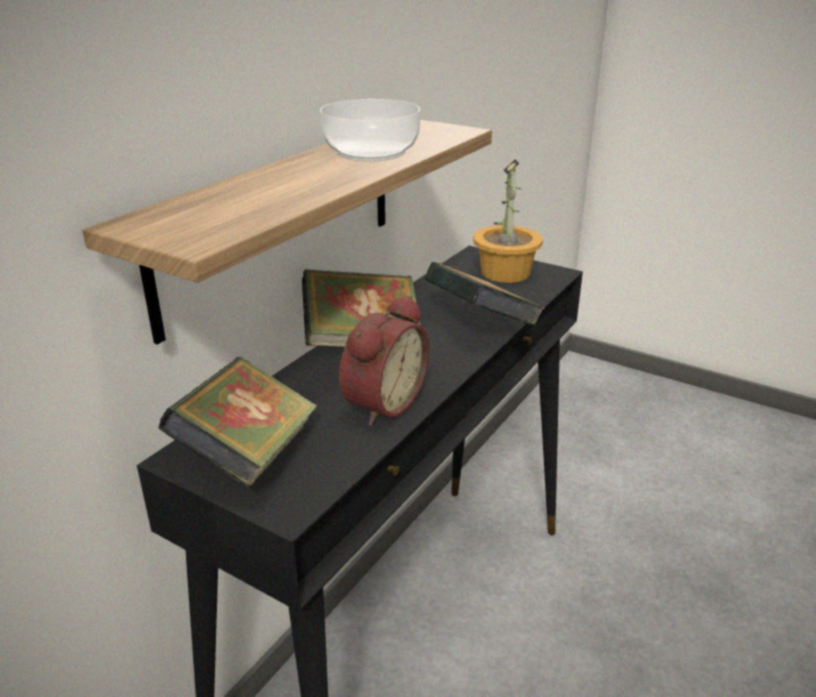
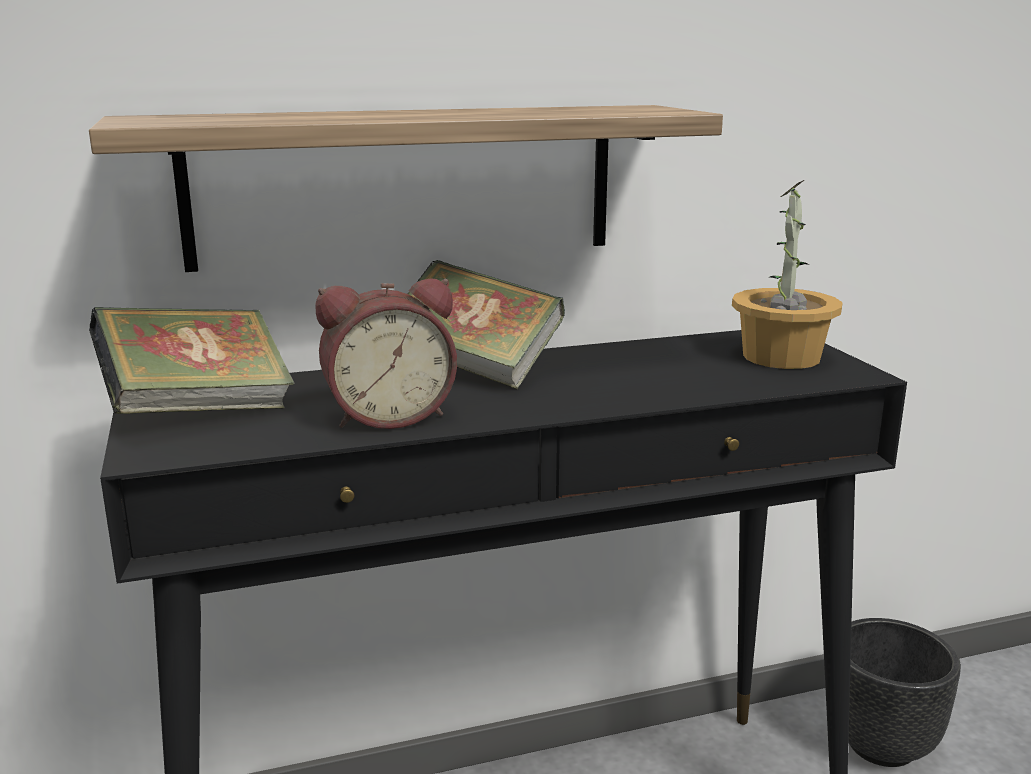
camera: 40 degrees right, 10 degrees down
bowl [320,99,420,161] -> none
book [424,262,544,327] -> none
none -> black planter [848,618,961,767]

